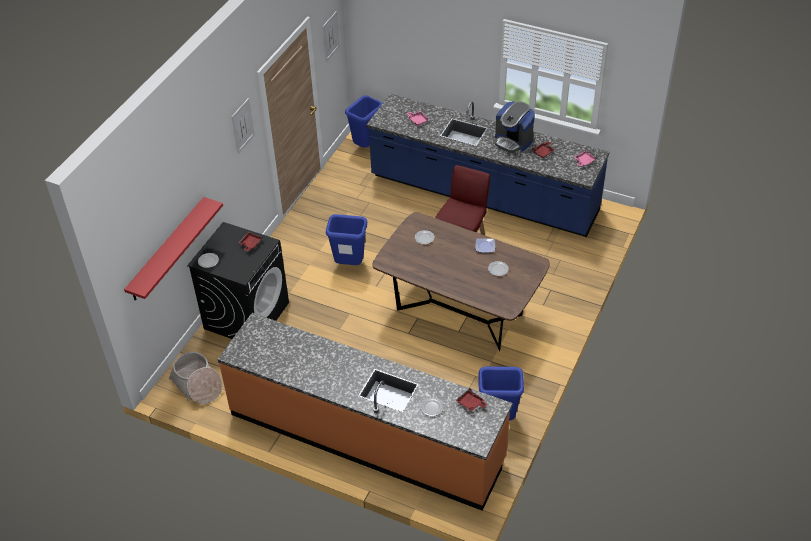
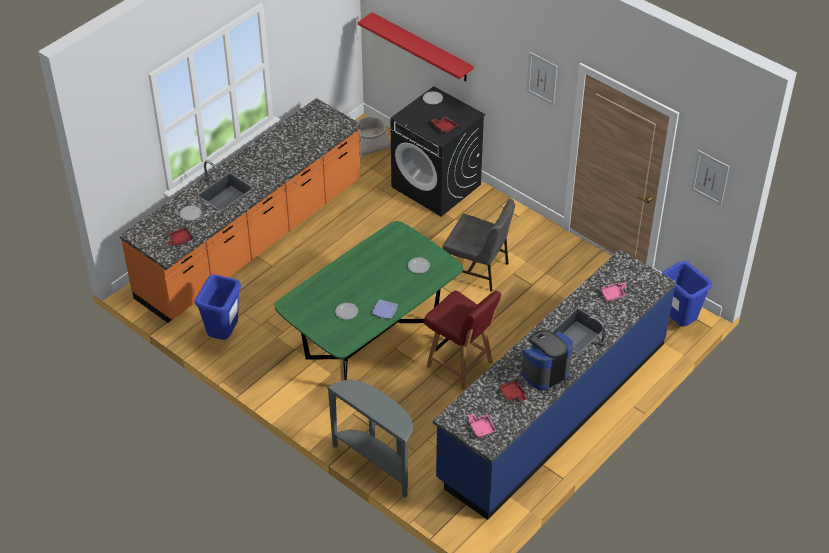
camera: 105 degrees right, 0 degrees up
blue trash can [326,214,367,265] -> grey chair [442,199,515,292]
brown dining table [373,212,550,351] -> green dining table [274,221,463,380]
none -> grey console table [327,380,413,498]

